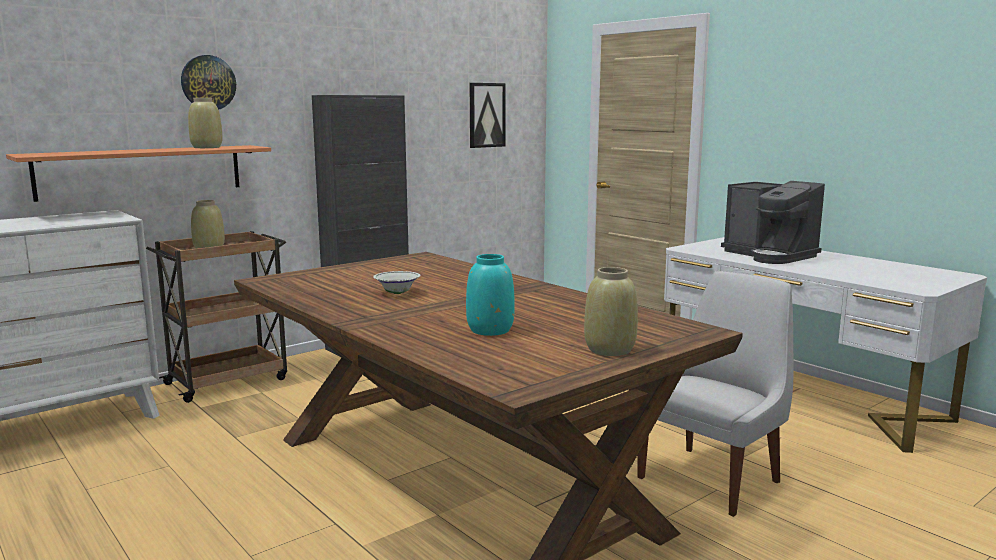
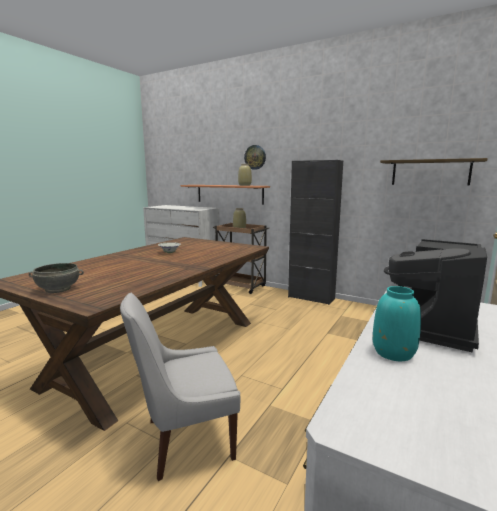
camera: 70 degrees right, 0 degrees up
turquoise vase [466,254,515,336] -> turquoise vase moved to [373,286,421,361]
picture [470,83,506,148] -> shelf [380,158,488,186]
beige vase [584,267,638,356] -> grey bowl [29,263,84,293]
white chair [638,271,794,517] -> white chair turned 135 degrees clockwise [120,293,240,481]

